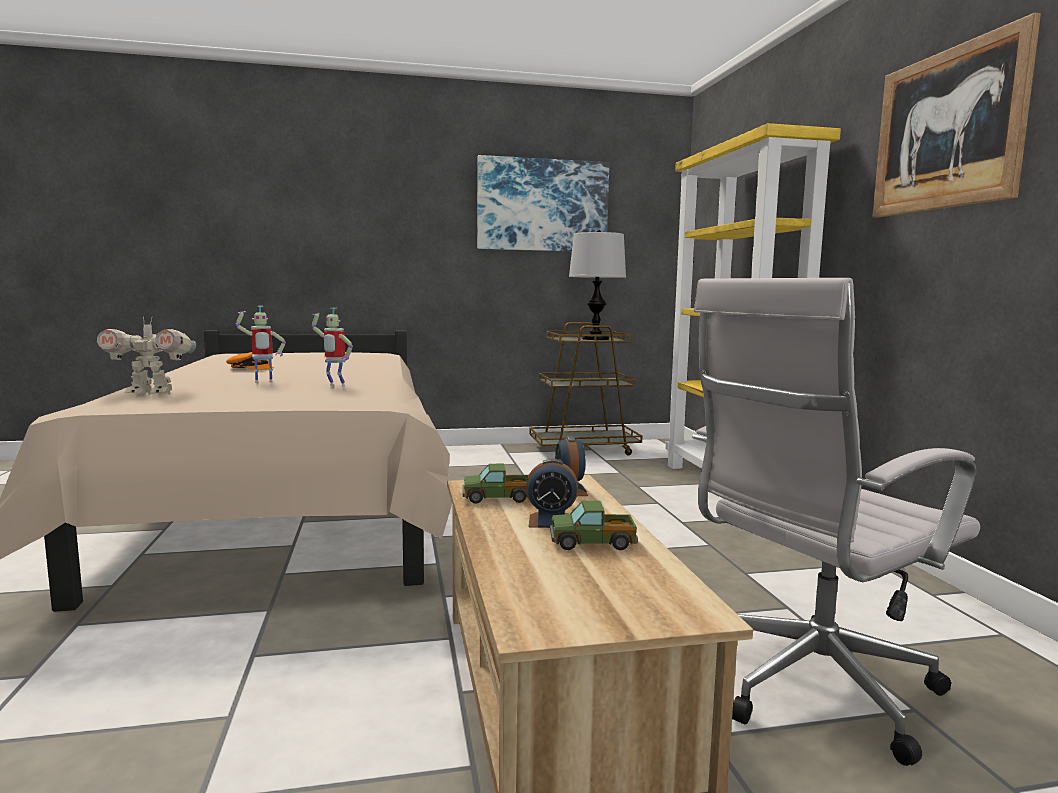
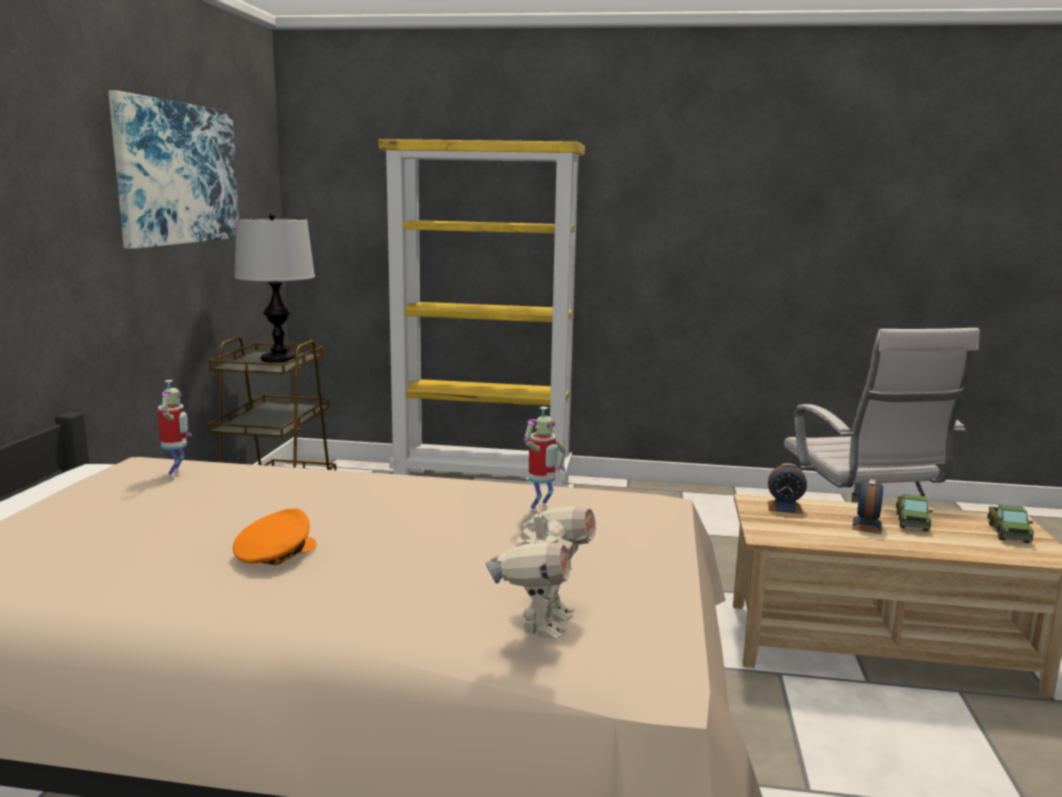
camera: 70 degrees left, 5 degrees up
toy robot [235,306,286,383] -> toy robot moved to [157,380,192,479]
toy truck [463,464,529,504] -> toy truck moved to [987,504,1034,543]
picture [872,13,1041,218] -> none

